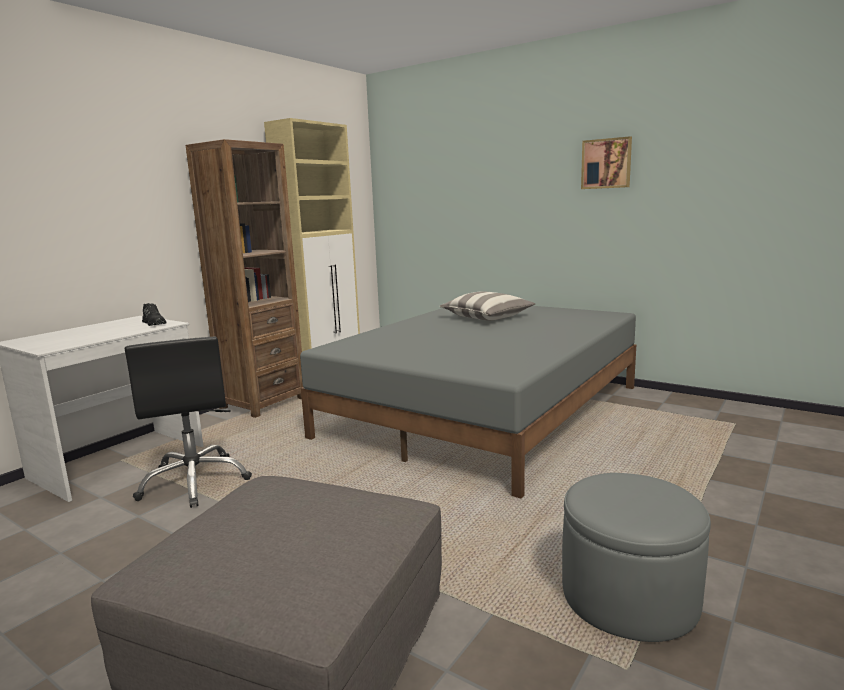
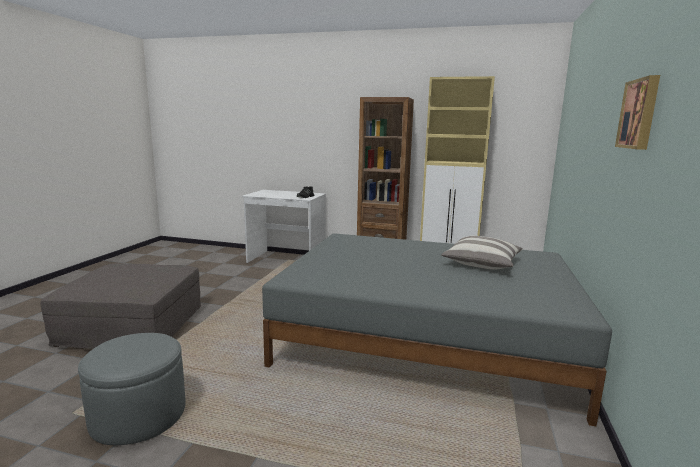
camera: 70 degrees right, 0 degrees up
black office chair [125,337,252,508] -> none

